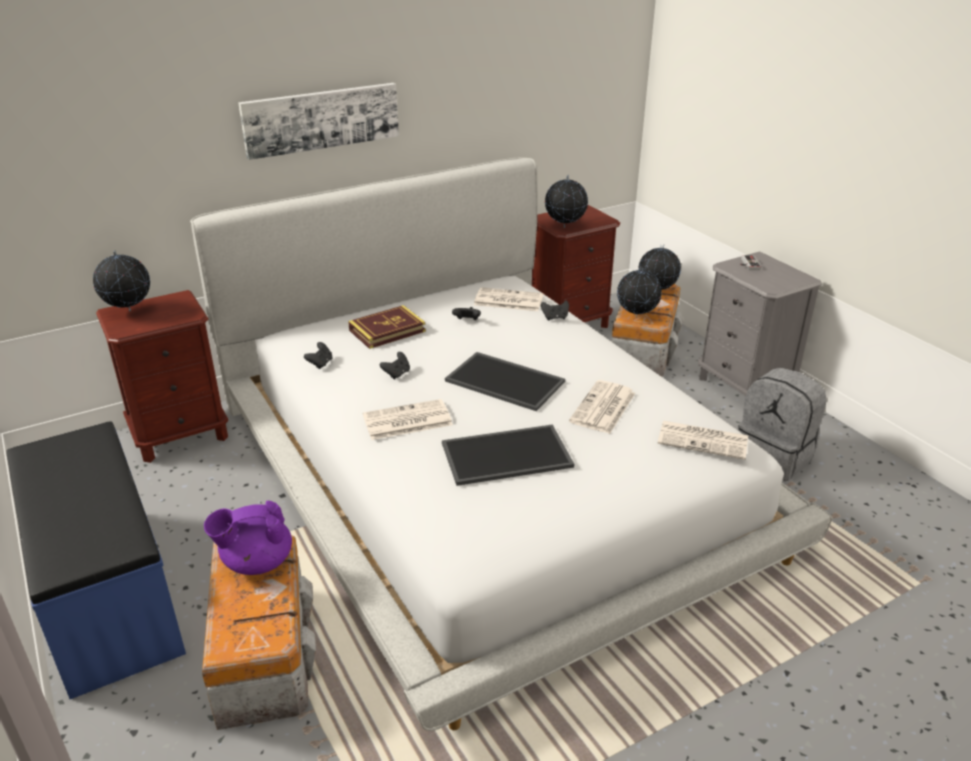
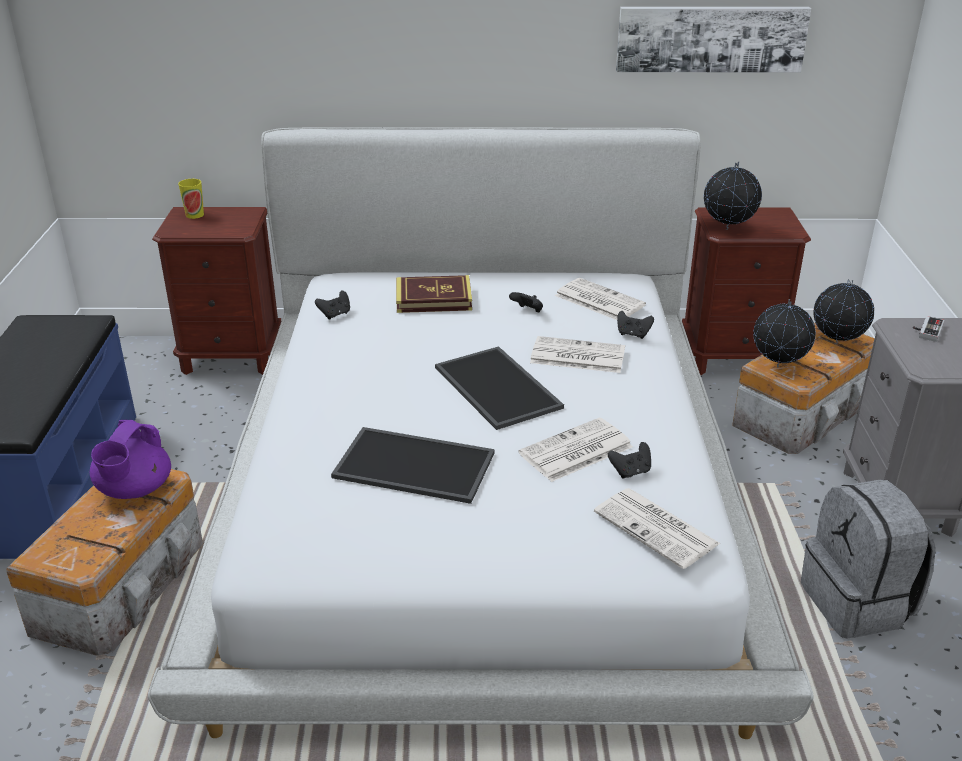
camera: 30 degrees right, 0 degrees up
globe [93,250,150,311] -> cup [178,179,204,219]
purple teapot [204,500,292,575] -> purple teapot turned 90 degrees counterclockwise [90,420,171,499]
picture [238,83,399,160] -> picture moved to [616,7,811,72]
newspaper [363,399,453,440] -> newspaper moved to [530,336,625,373]
black game controller [380,352,410,379] -> black game controller moved to [608,442,651,479]

